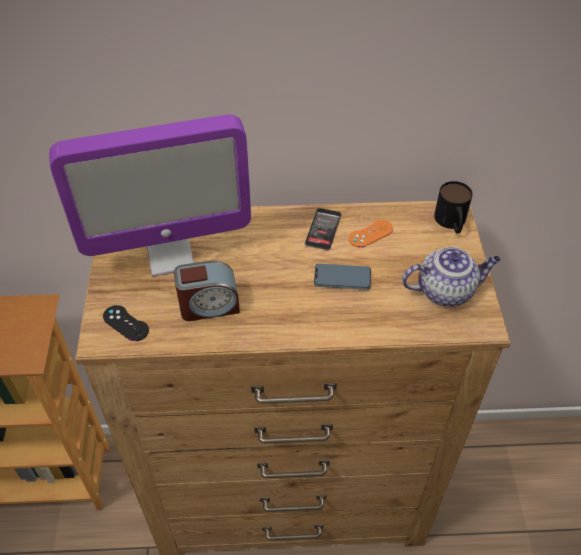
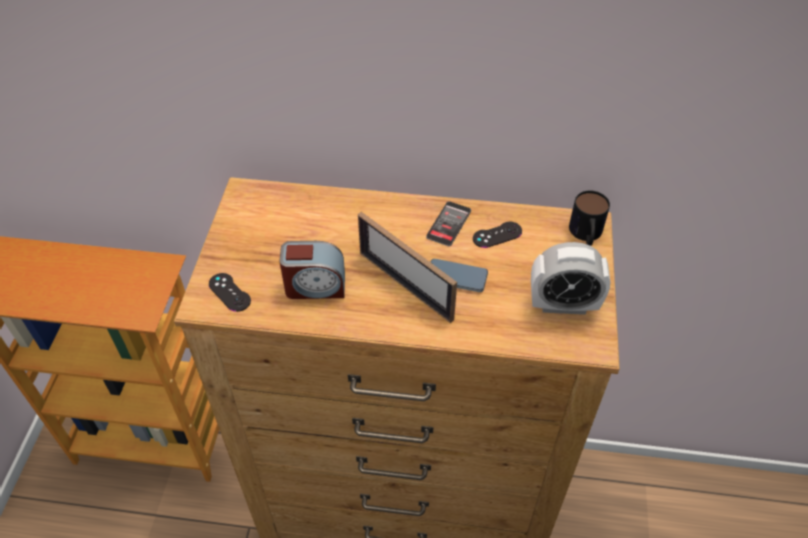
camera: 10 degrees right, 0 degrees up
monitor [49,114,251,276] -> none
orange game controller [349,220,393,248] -> black game controller [473,222,522,248]
teapot [402,247,501,307] -> alarm clock [531,242,610,315]
none -> picture frame [358,212,457,323]

